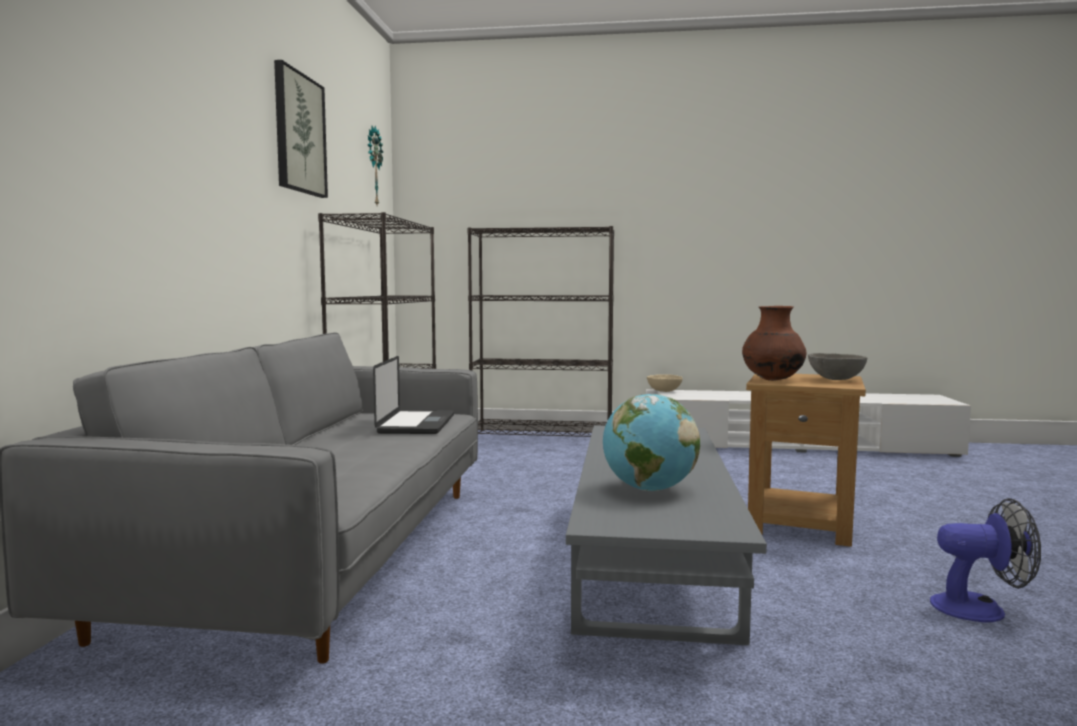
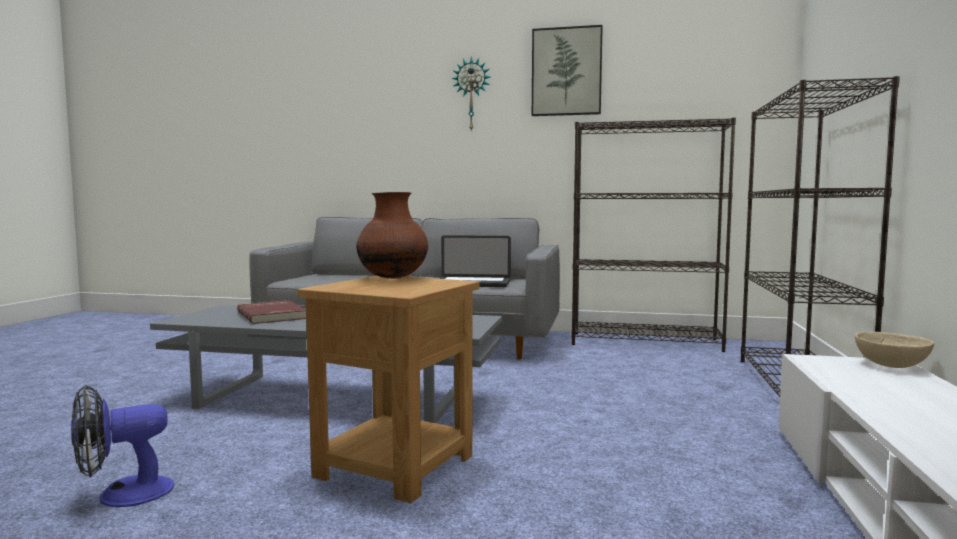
camera: 95 degrees right, 0 degrees up
wall clock [368,126,383,205] -> wall clock moved to [451,56,490,131]
globe [603,394,700,491] -> red book [237,301,306,324]
grey bowl [808,353,867,380] -> none
fan [930,498,1041,622] -> fan turned 45 degrees clockwise [71,385,174,507]

